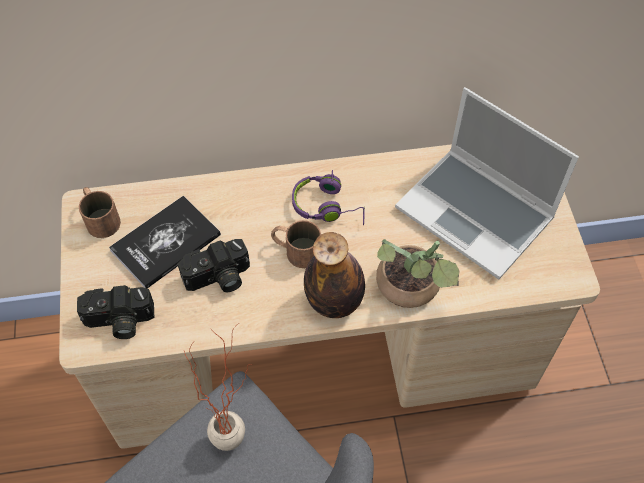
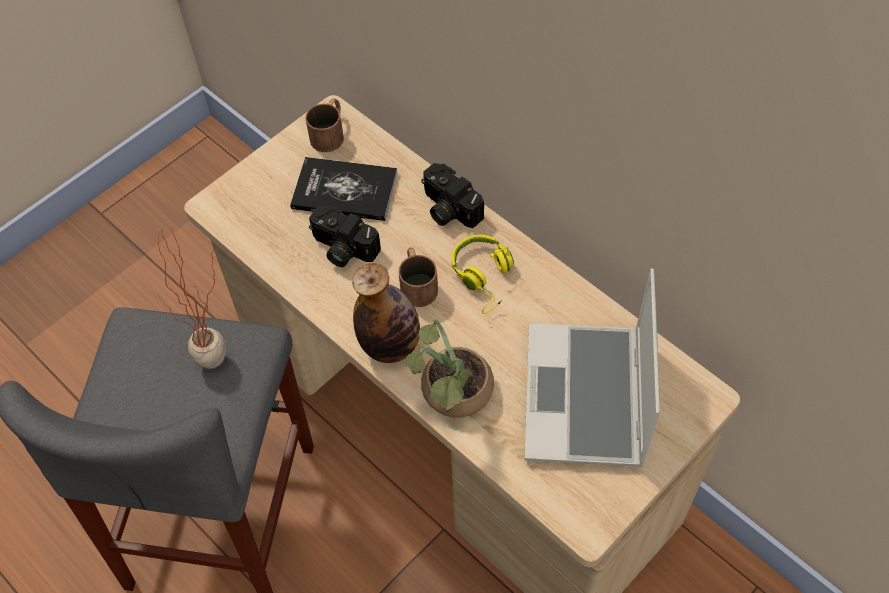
camera: 55 degrees right, 0 degrees up
camera [77,285,154,339] -> camera moved to [421,163,484,228]
purple headphones [292,170,365,225] -> yellow headphones [451,235,514,314]

